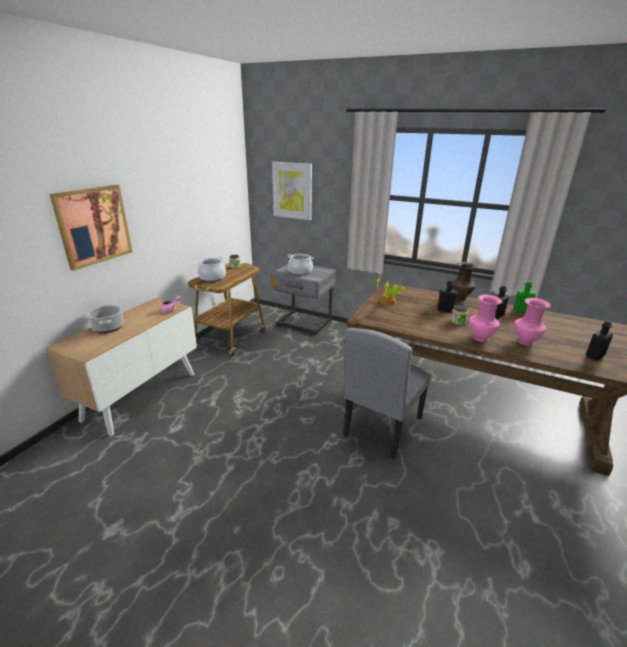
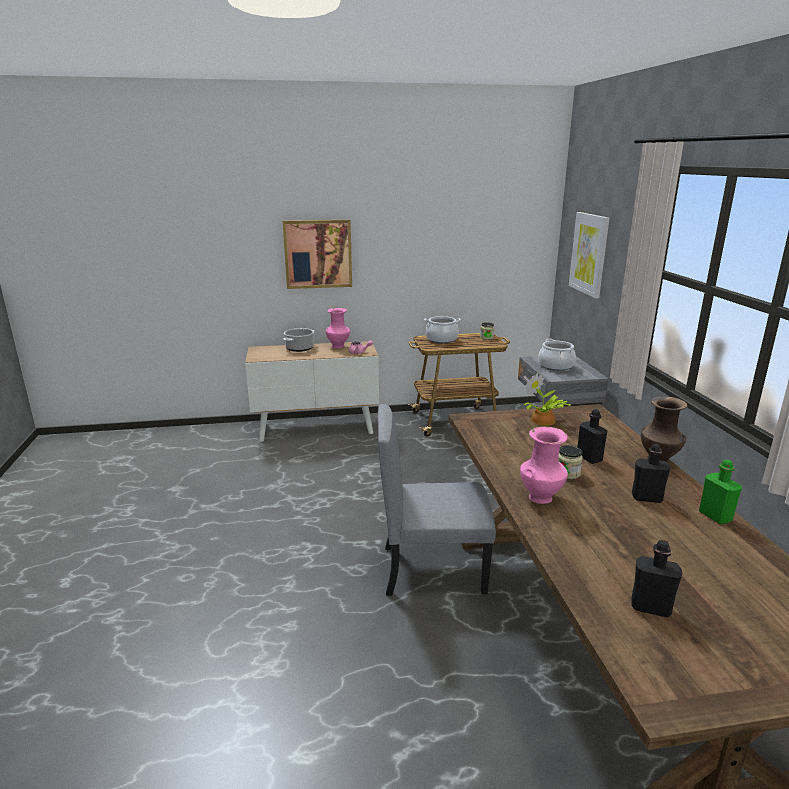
camera: 55 degrees right, 5 degrees down
pink vase [514,298,550,346] -> pink vase moved to [326,308,350,348]

